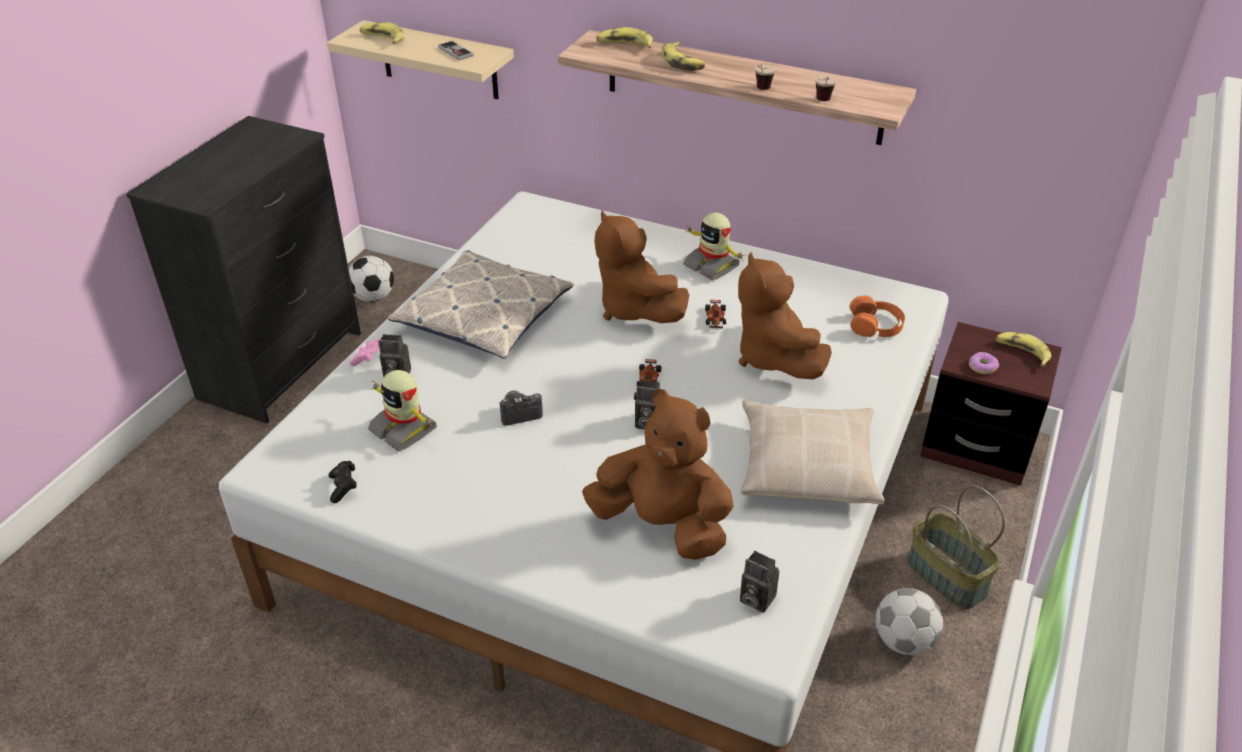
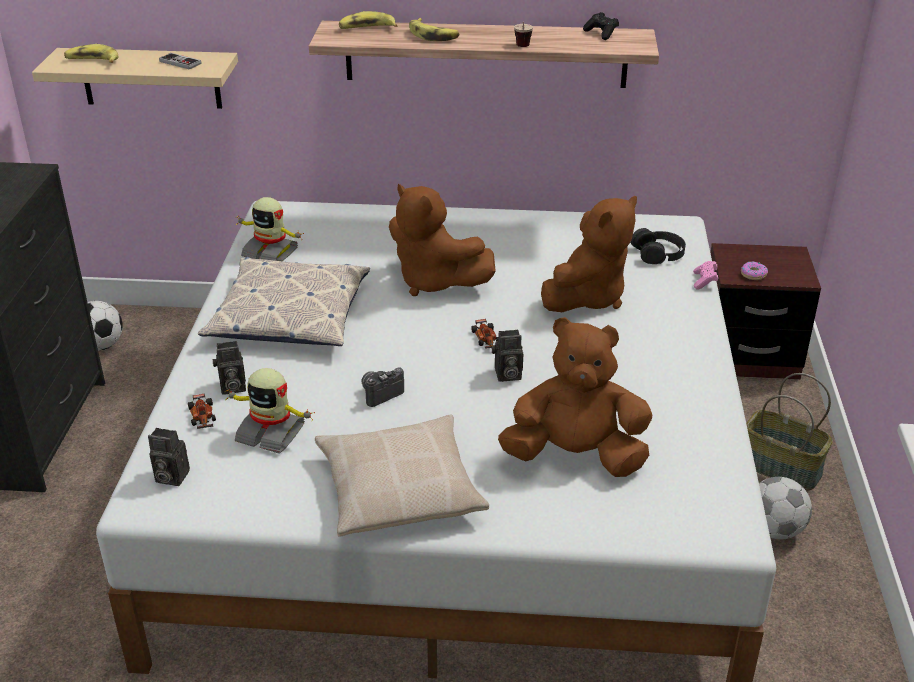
camera: 20 degrees left, 5 degrees down
black game controller [328,461,357,503] -> black game controller moved to [583,12,619,40]
pink game controller [350,338,381,366] -> pink game controller moved to [693,261,718,289]
toy robot [683,212,746,280] -> toy robot moved to [236,197,304,261]
toy car [705,300,726,329] -> toy car moved to [188,394,216,429]
brown plush toy [738,251,832,379] -> brown plush toy turned 105 degrees counterclockwise [541,196,637,312]
camera [740,551,779,613] -> camera moved to [148,428,190,486]
beige pillow [741,400,884,504] -> beige pillow moved to [315,415,489,537]
cup [815,76,836,101] -> none
orange headphones [850,296,905,337] -> black headphones [631,228,686,264]
banana [996,332,1051,367] -> none

